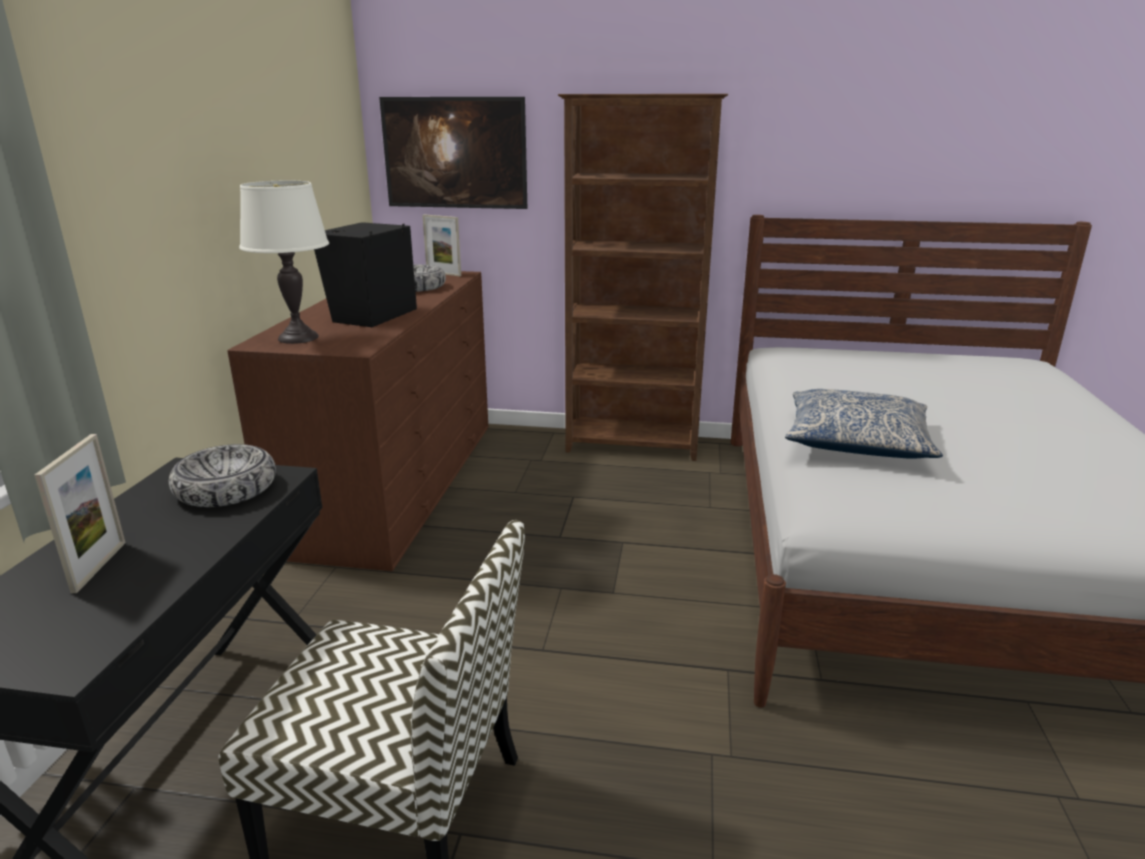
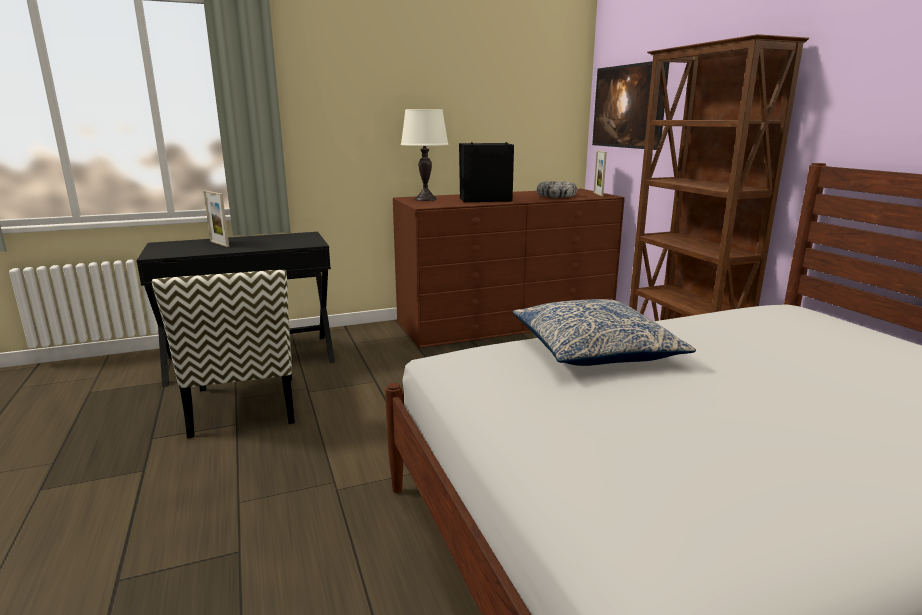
camera: 60 degrees right, 5 degrees down
picture frame [34,434,126,593] -> picture frame turned 75 degrees clockwise [204,191,229,247]
bowl [169,444,276,507] -> none

